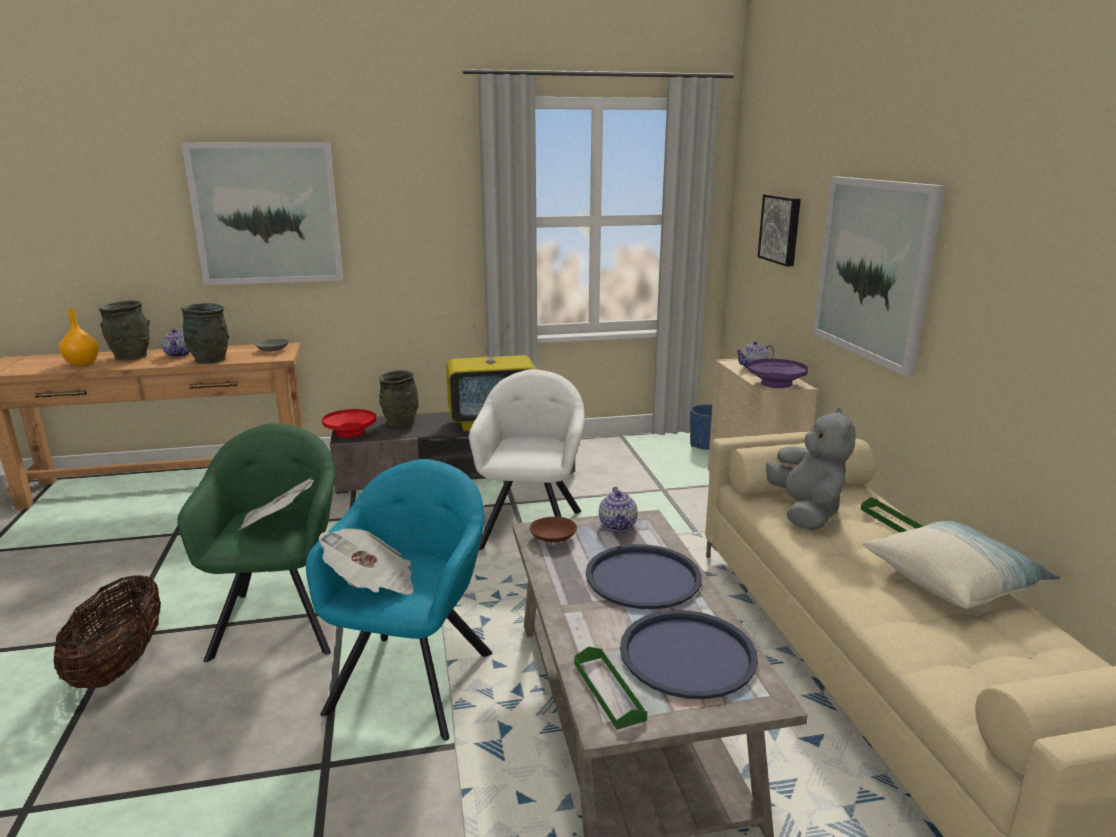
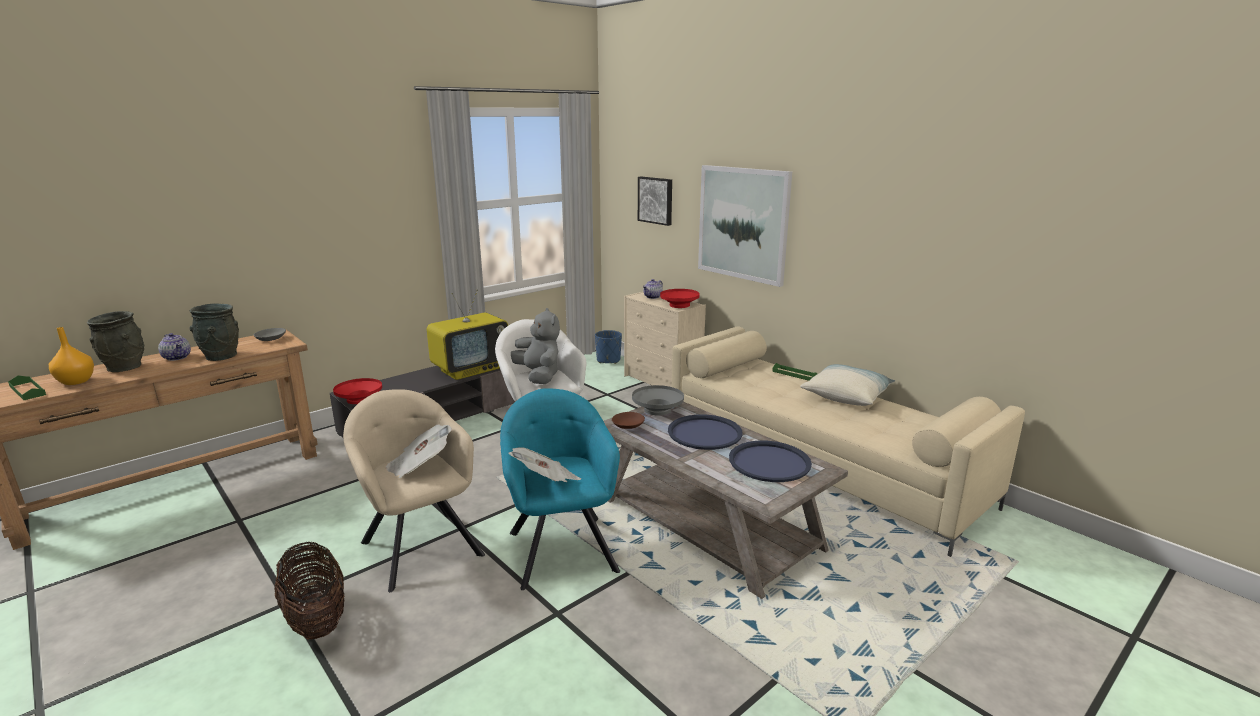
camera: 30 degrees left, 0 degrees up
green armchair [178,423,335,662] -> beige armchair [343,389,485,592]
picture [181,142,343,285] -> none
grey vase [379,370,419,427] -> none
green tray [574,647,647,730] -> green tray moved to [8,376,46,400]
teapot [599,487,638,531] -> grey bowl [632,385,684,416]
purple bowl [748,359,808,388] -> red bowl [660,289,700,308]
grey plush toy [766,408,856,531] -> grey plush toy moved to [511,308,560,384]

